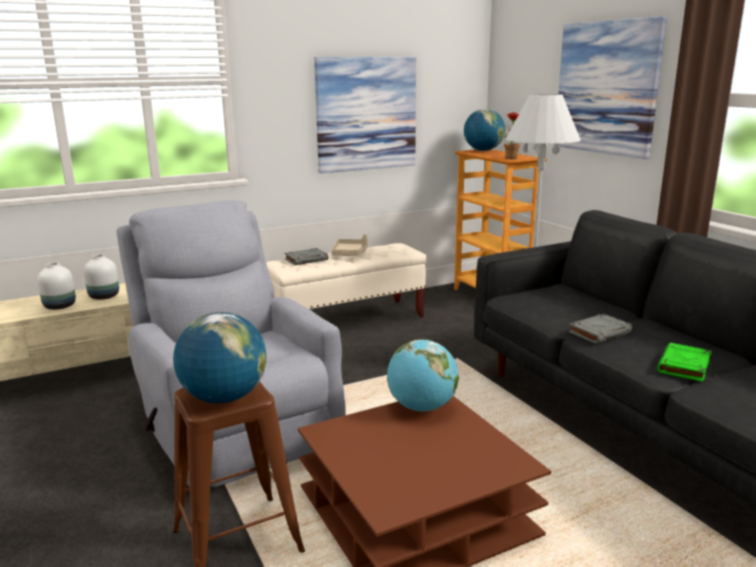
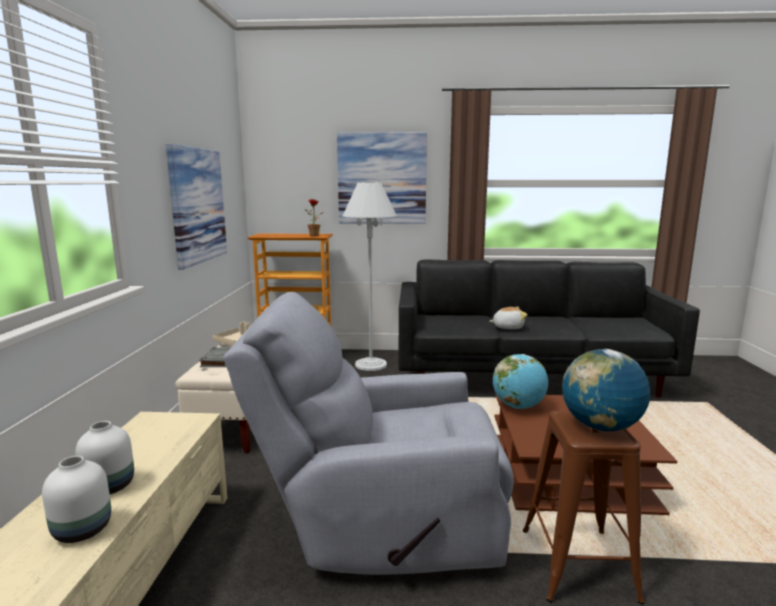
camera: 60 degrees left, 5 degrees down
globe [464,109,505,151] -> none
grey book [569,314,633,344] -> plush toy [489,307,527,329]
green book [657,343,711,382] -> none

